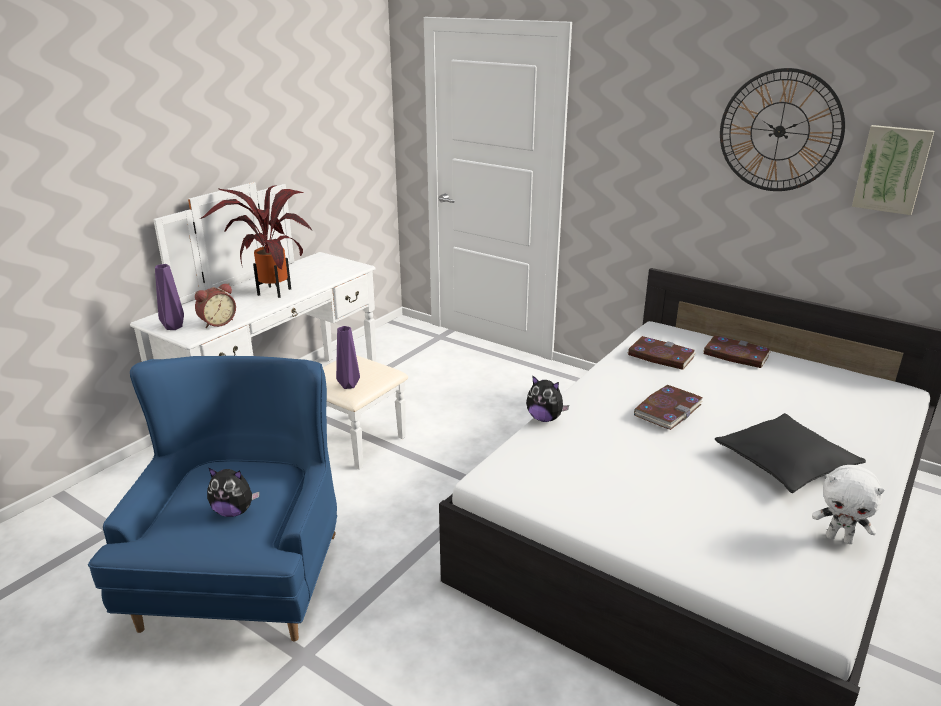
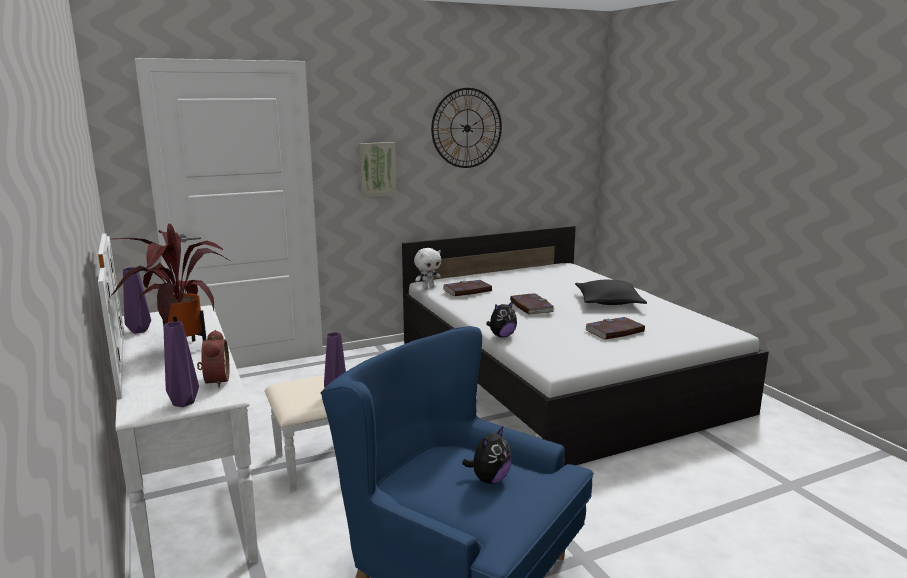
camera: 60 degrees left, 10 degrees down
book [703,335,771,368] -> book moved to [586,317,645,339]
white plush toy [812,465,885,544] -> white plush toy moved to [414,248,441,288]
picture [852,125,934,215] -> picture moved to [359,142,396,197]
none -> purple vase [123,267,151,334]

